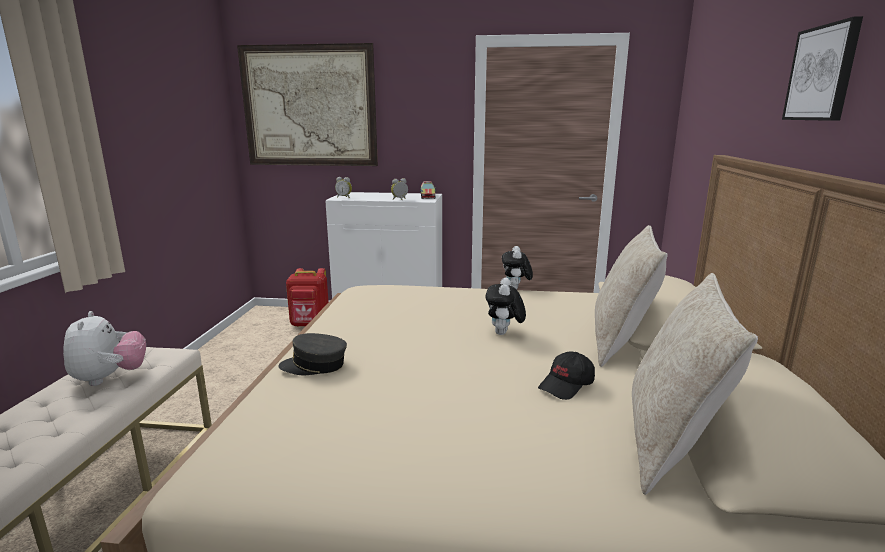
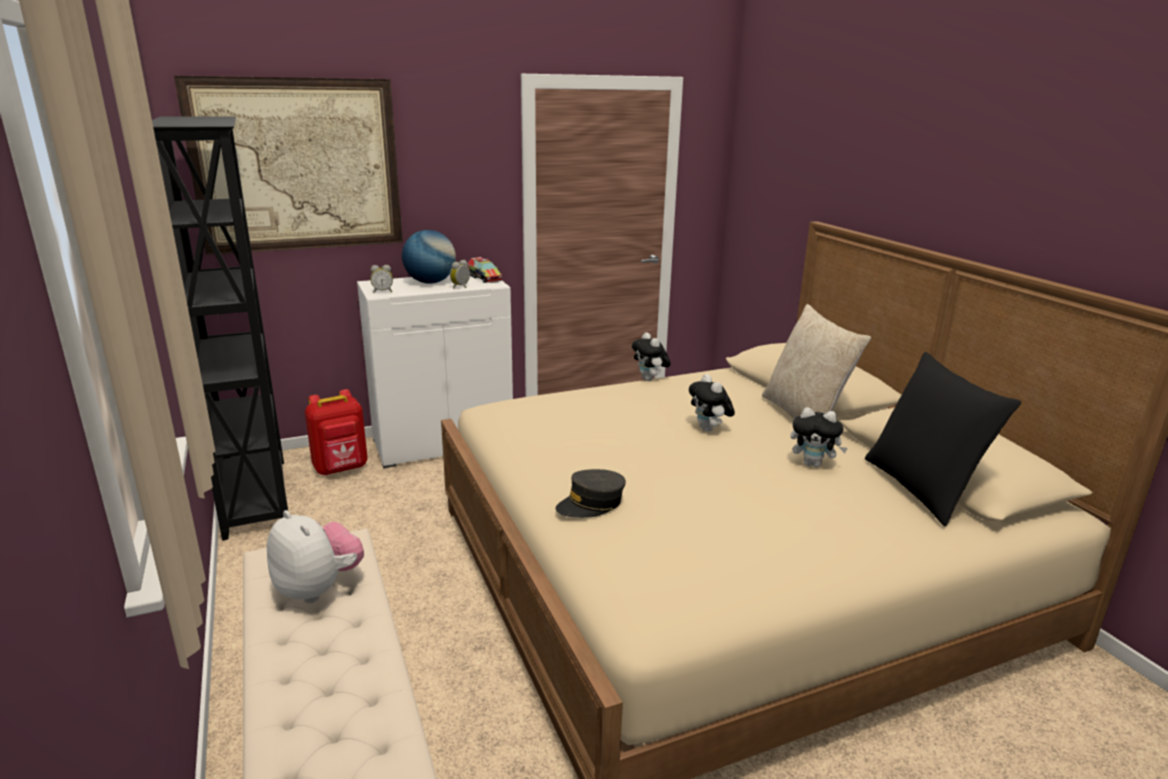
camera: 30 degrees left, 5 degrees up
black cap [538,351,595,400] -> plush toy [790,407,848,467]
beige pillow [632,273,758,495] -> black pillow [865,352,1021,526]
picture [782,16,863,121] -> none
none -> black bookcase [152,116,288,541]
none -> globe [402,230,456,284]

